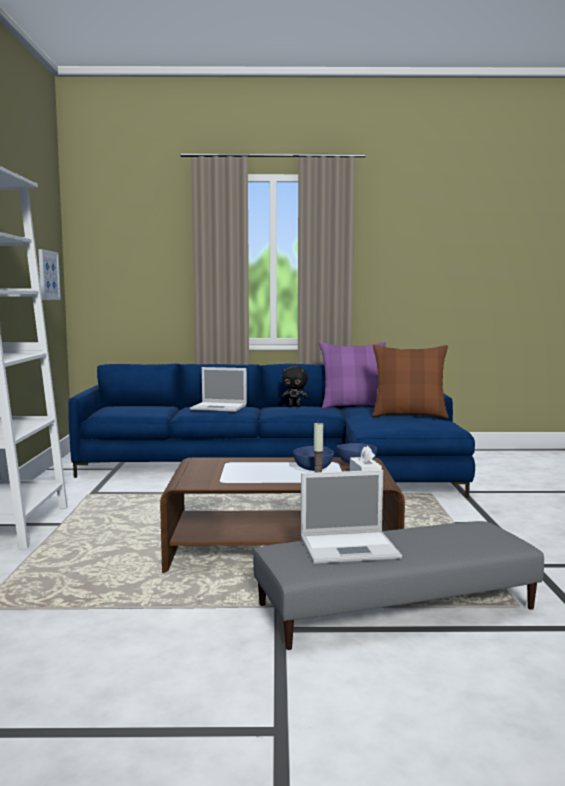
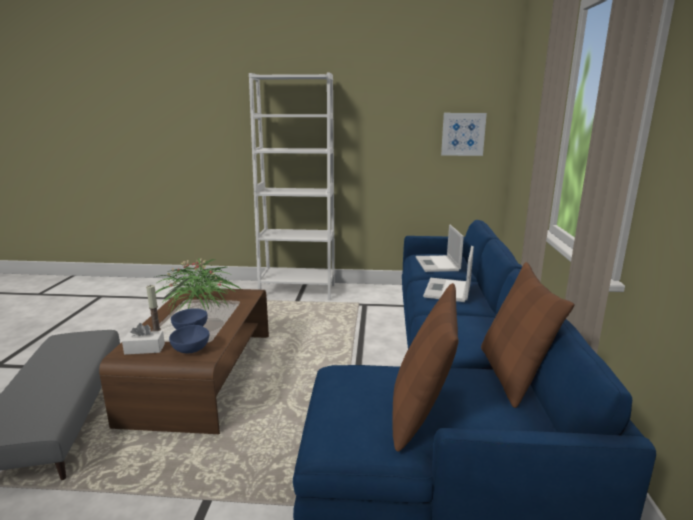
camera: 95 degrees right, 10 degrees up
black plush toy [281,366,309,407] -> none
laptop [301,470,402,564] -> laptop moved to [415,224,464,272]
purple pillow [319,342,386,408] -> brown pillow [481,262,575,408]
none -> potted plant [156,258,241,314]

